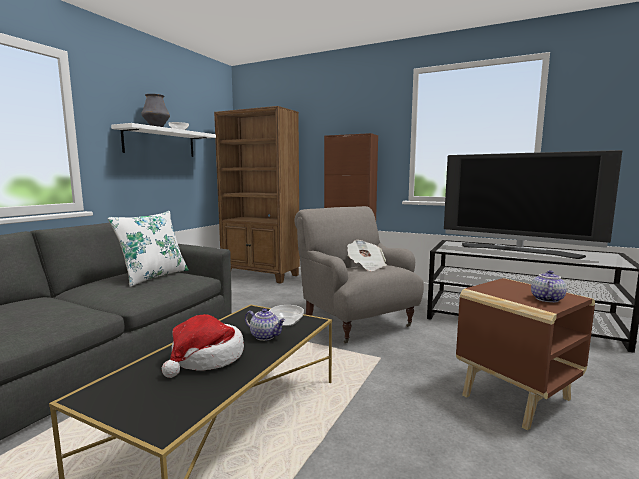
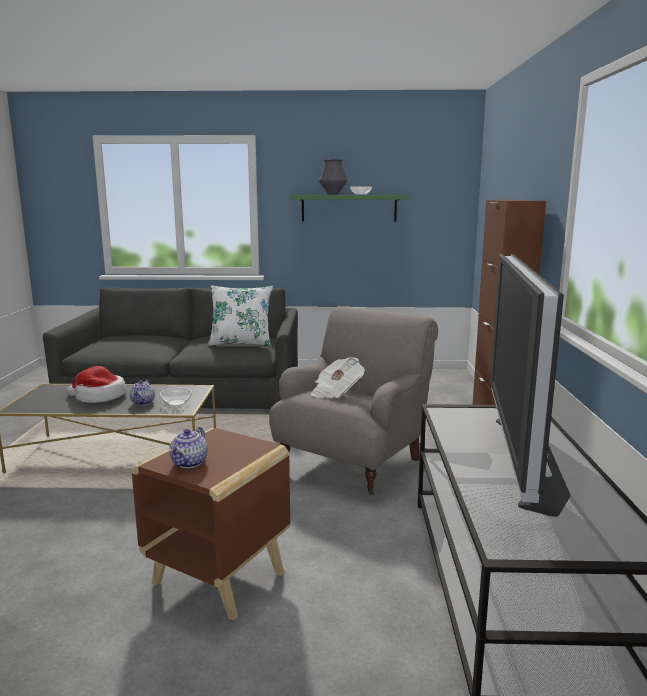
camera: 65 degrees right, 5 degrees up
white shelf [111,123,216,157] -> green shelf [290,195,410,222]
brown bookcase [214,106,300,284] -> none
teapot [531,270,567,303] -> teapot turned 105 degrees clockwise [169,427,207,468]

